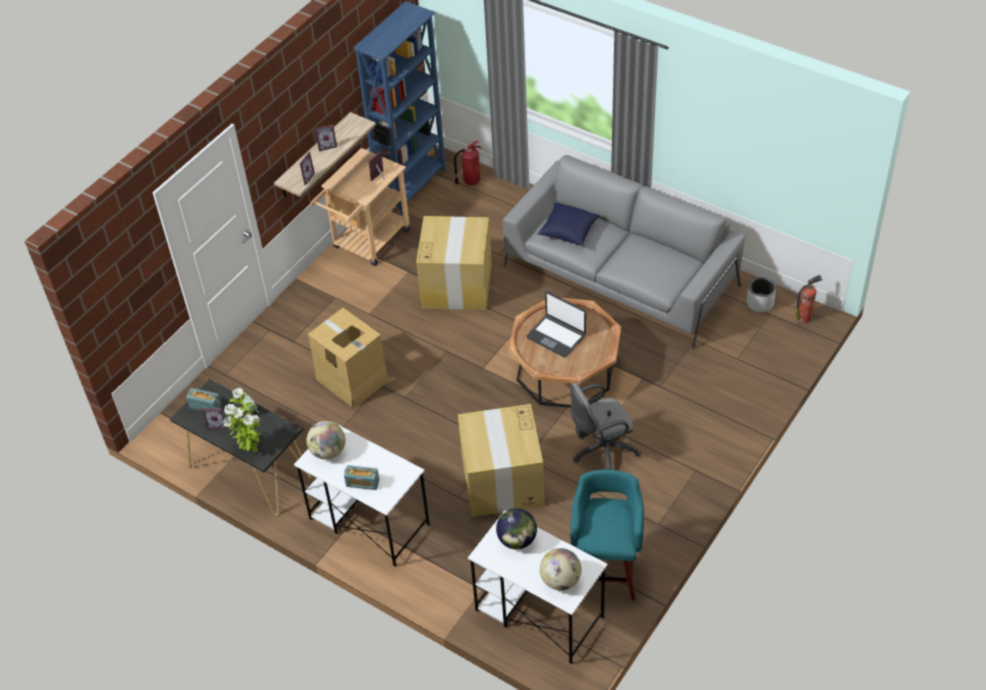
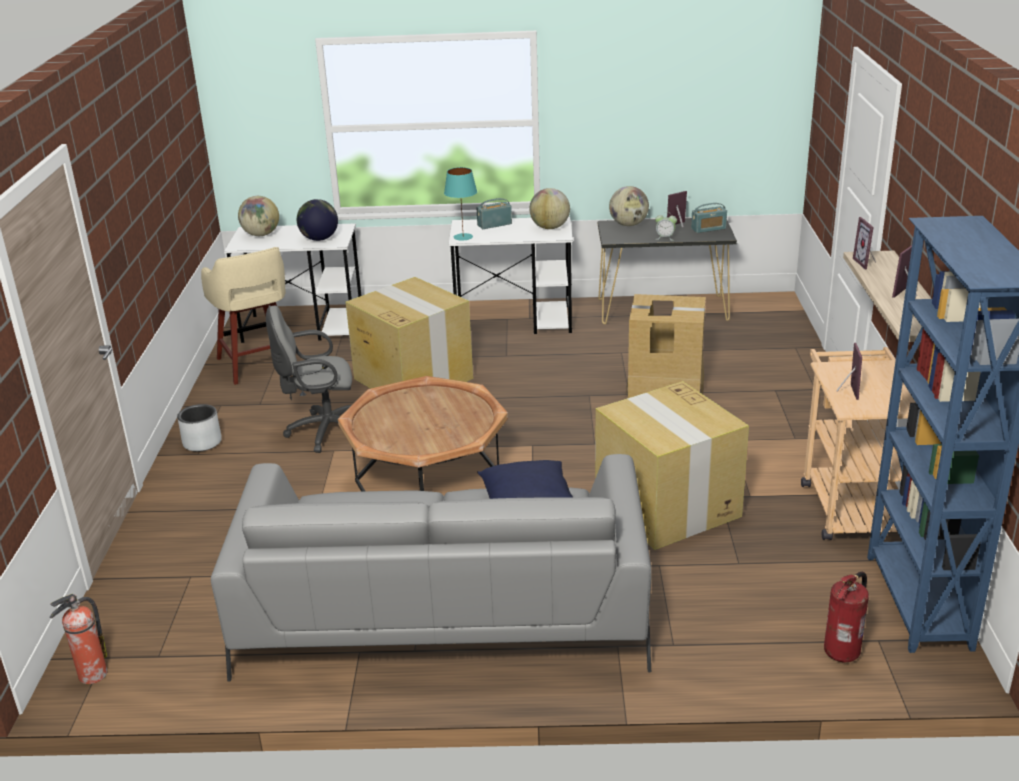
camera: 145 degrees right, 20 degrees down
potted plant [223,388,261,452] -> globe [609,186,649,226]
laptop [526,291,586,357] -> none
grey office chair [570,383,641,470] -> grey office chair turned 135 degrees counterclockwise [266,306,352,453]
turquoise stool [570,469,644,600] -> beige stool [201,247,285,385]
grey planter [746,277,776,312] -> grey planter moved to [177,404,222,452]
none -> turquoise table lamp [444,167,477,241]

